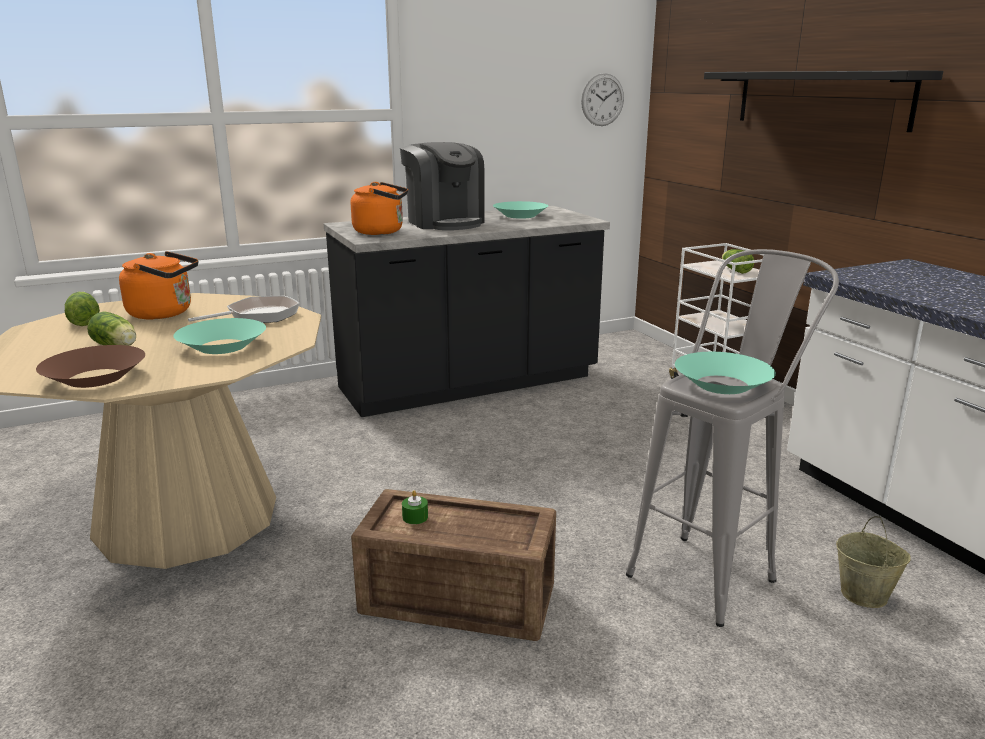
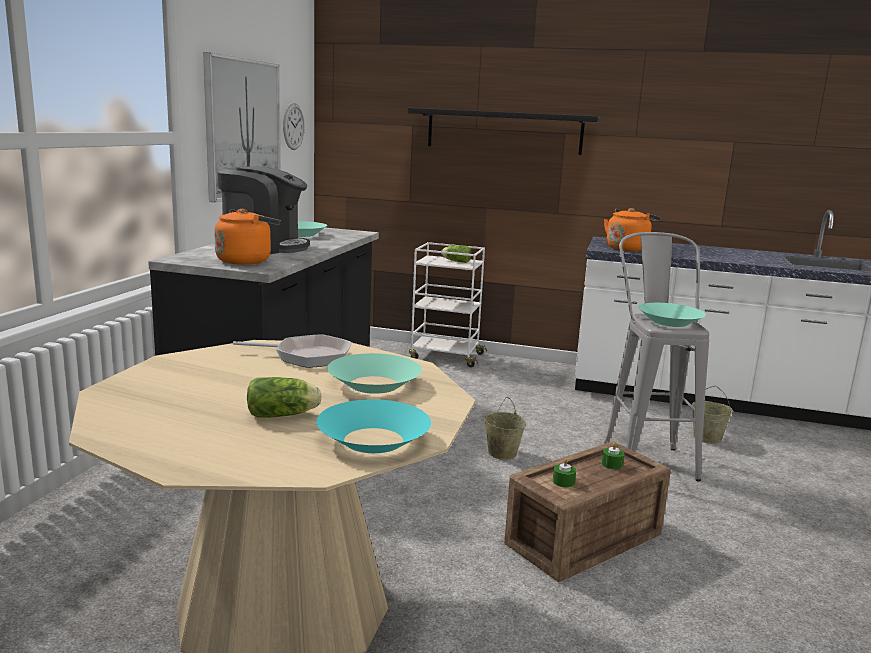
camera: 50 degrees left, 5 degrees down
brown bowl [36,345,145,388] -> turquoise bowl [316,399,431,453]
lettuce [65,292,100,326] -> none
orange kettle [119,251,198,319] -> orange kettle moved to [604,208,660,252]
frying pan [188,296,300,323] -> frying pan turned 90 degrees clockwise [233,334,351,368]
none -> picture [203,52,281,202]
none -> beige bucket [484,397,526,460]
none -> green candle [602,442,624,470]

